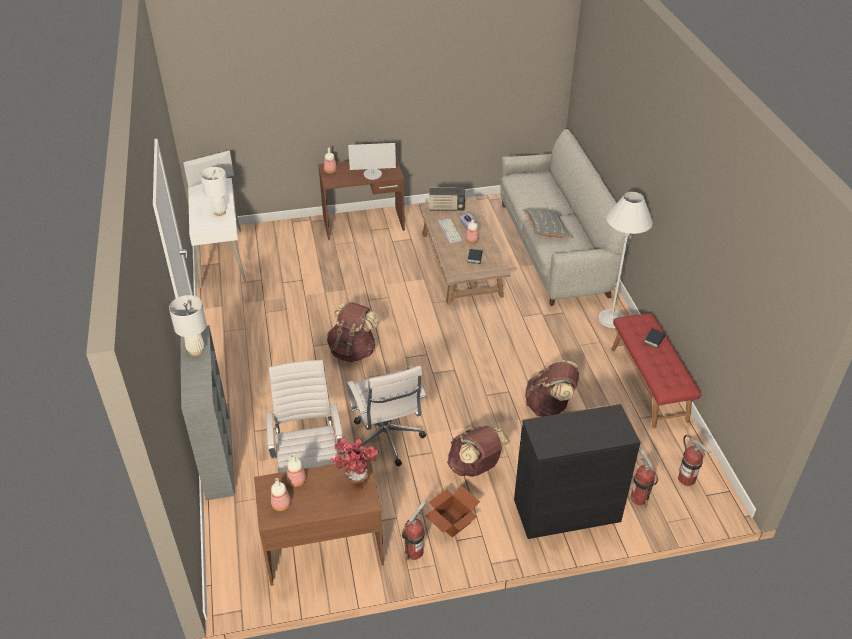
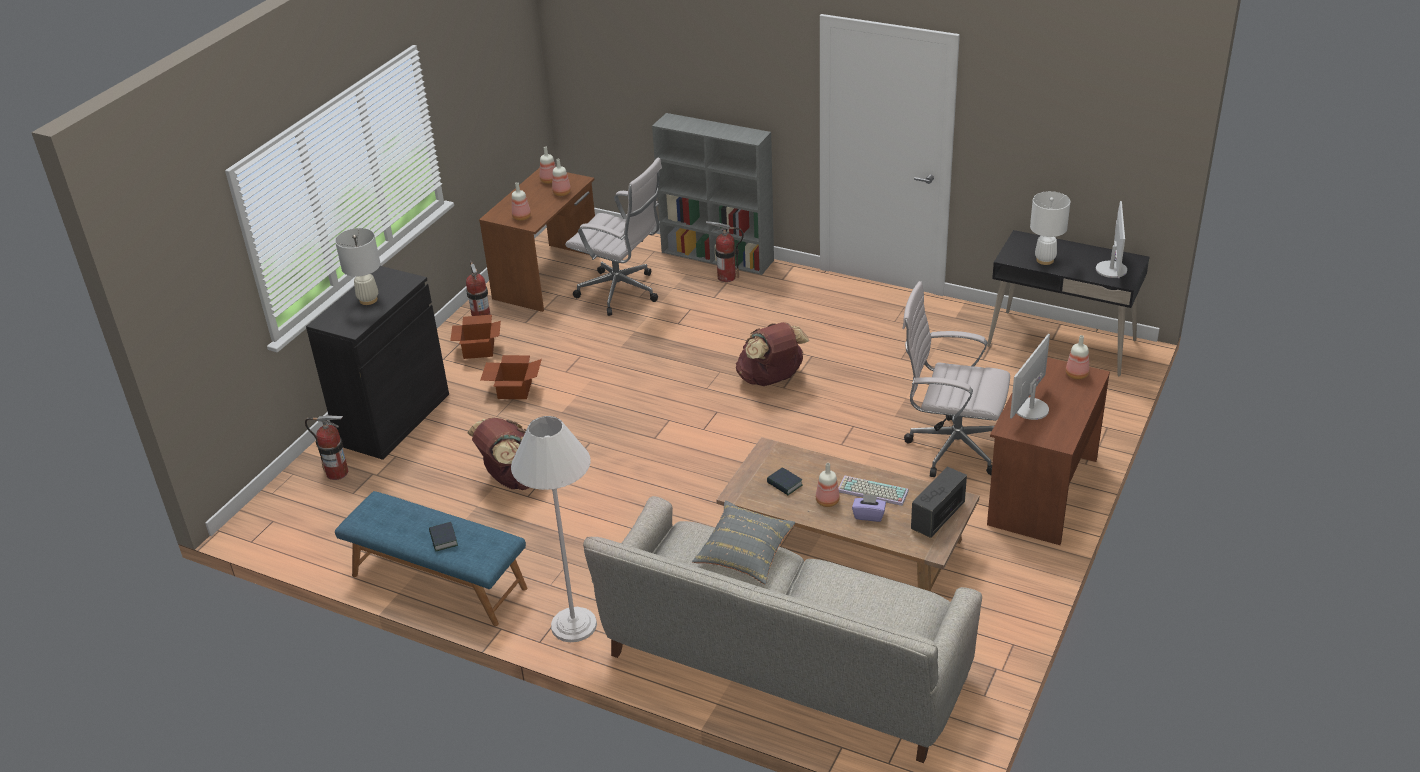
camera: 130 degrees right, 5 degrees down
white table lamp [169,295,207,356] -> white table lamp moved to [335,228,380,305]
white desk [188,178,246,289] -> black desk [987,230,1149,376]
potted plant [330,437,379,491] -> bottle [512,182,531,221]
white office chair [347,365,426,467] -> white office chair moved to [902,281,1010,477]
brown backpack [447,426,510,477] -> cardboard box [480,355,542,399]
red bench [611,313,701,428] -> blue bench [335,491,527,626]
fire extinguisher [678,435,711,486] -> fire extinguisher moved to [706,221,744,282]

